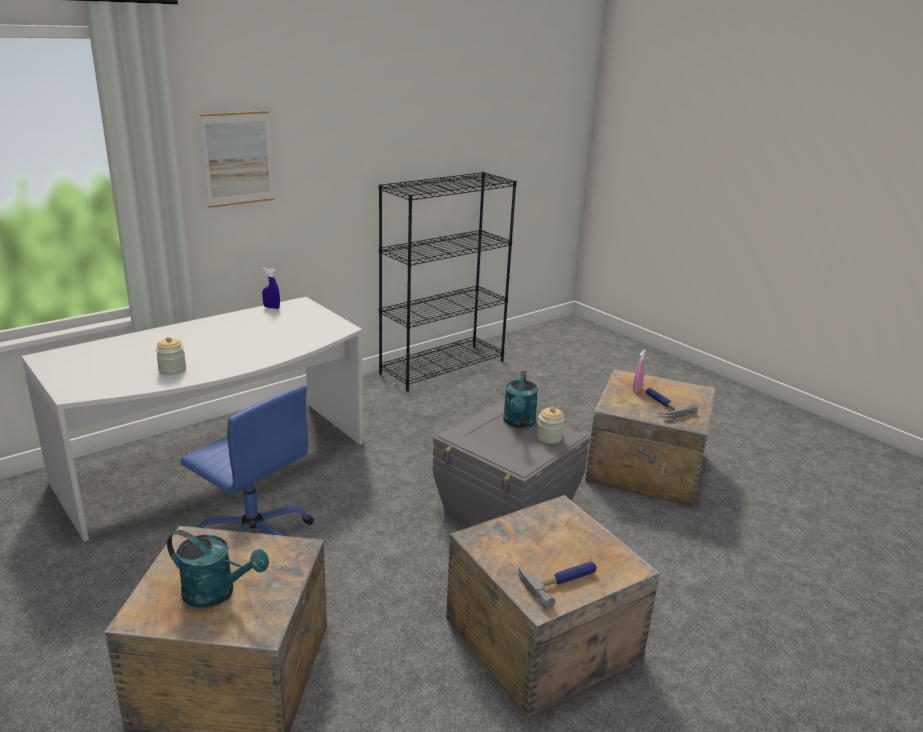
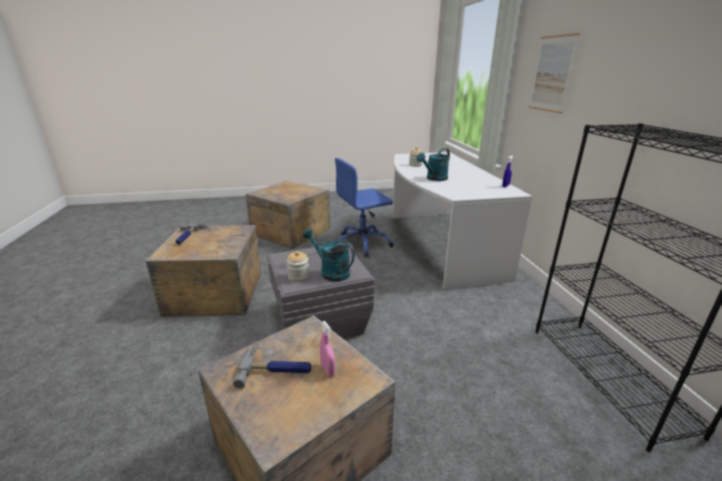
camera: 120 degrees right, 0 degrees up
turquoise watering can [167,530,269,608] -> turquoise watering can moved to [417,148,450,181]

